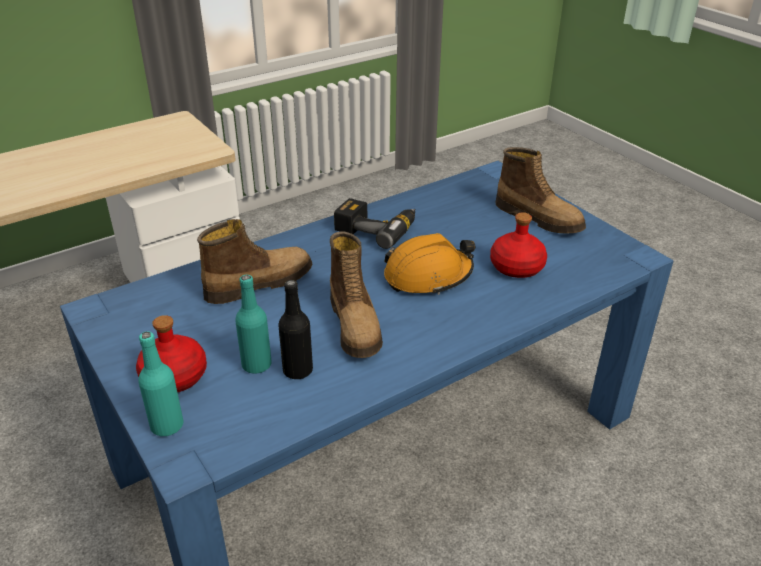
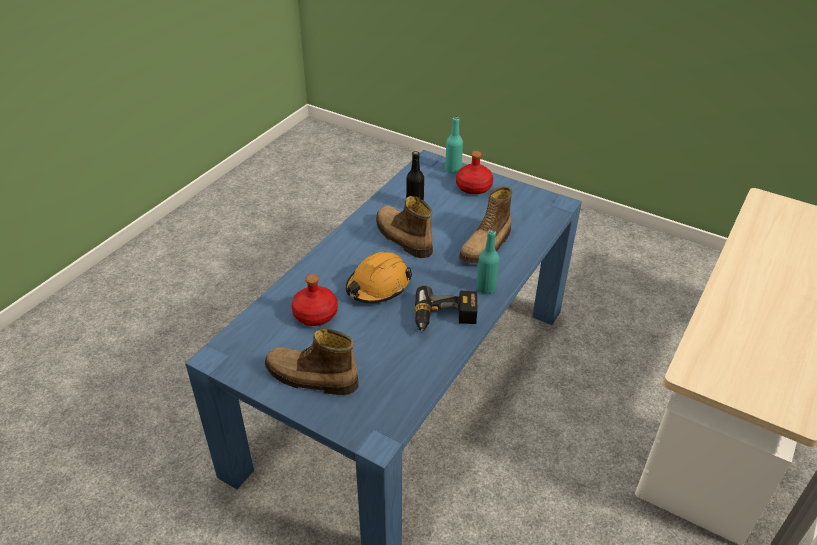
camera: 155 degrees right, 5 degrees up
turquoise bottle [235,275,272,374] -> turquoise bottle moved to [476,230,499,294]

